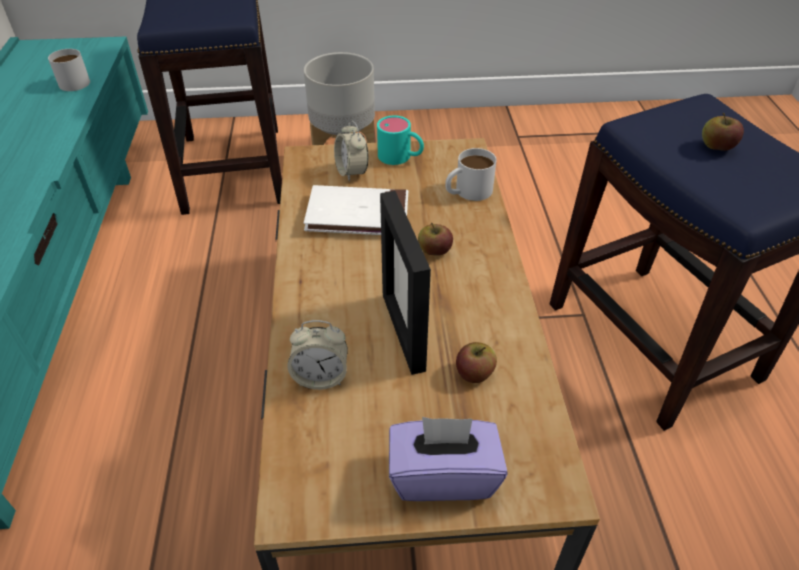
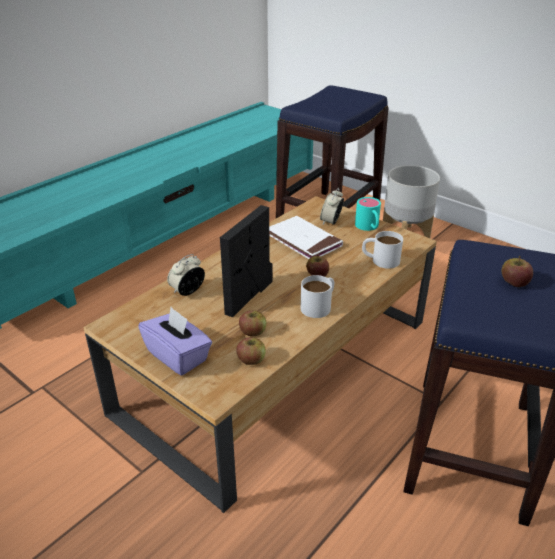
camera: 45 degrees right, 10 degrees down
white mug [48,49,90,91] -> white mug moved to [300,275,334,318]
alarm clock [288,320,348,390] -> alarm clock turned 90 degrees clockwise [167,254,205,296]
none -> apple [236,337,266,365]

